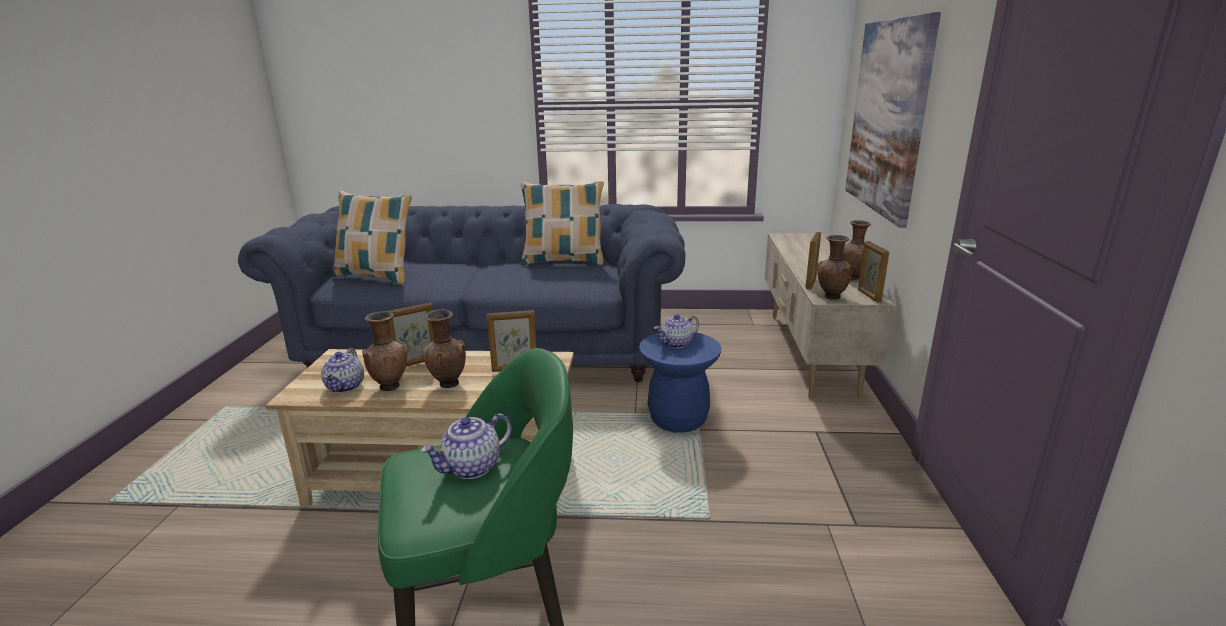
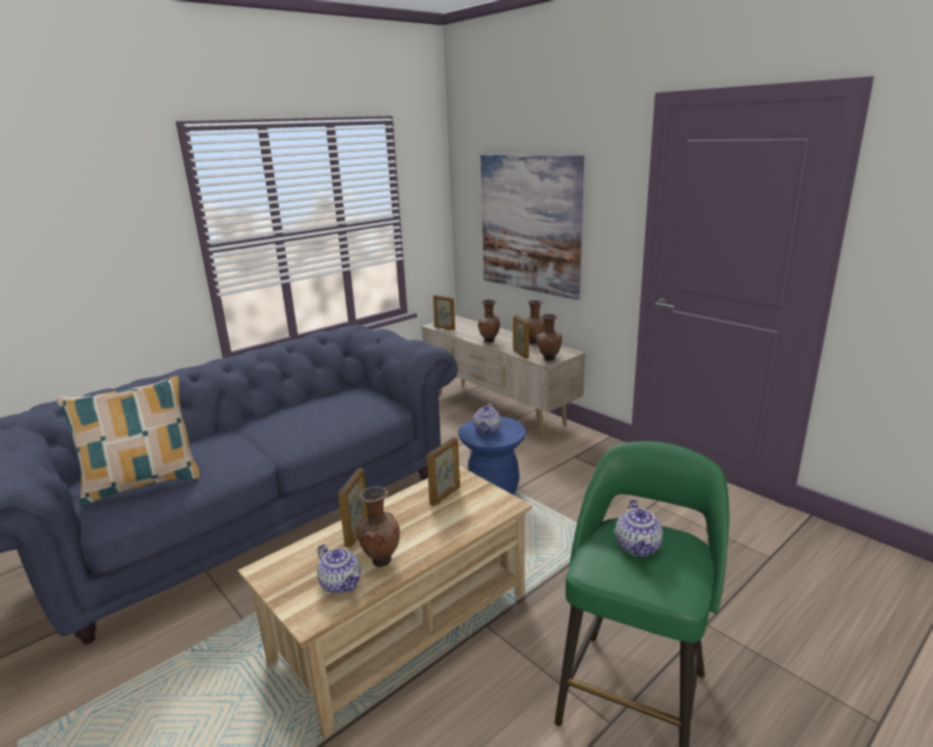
camera: 45 degrees left, 0 degrees up
brown vase [422,310,466,388] -> brown vase moved to [478,299,500,343]
pillow [521,181,604,266] -> none
picture frame [858,241,889,303] -> picture frame moved to [433,295,455,330]

